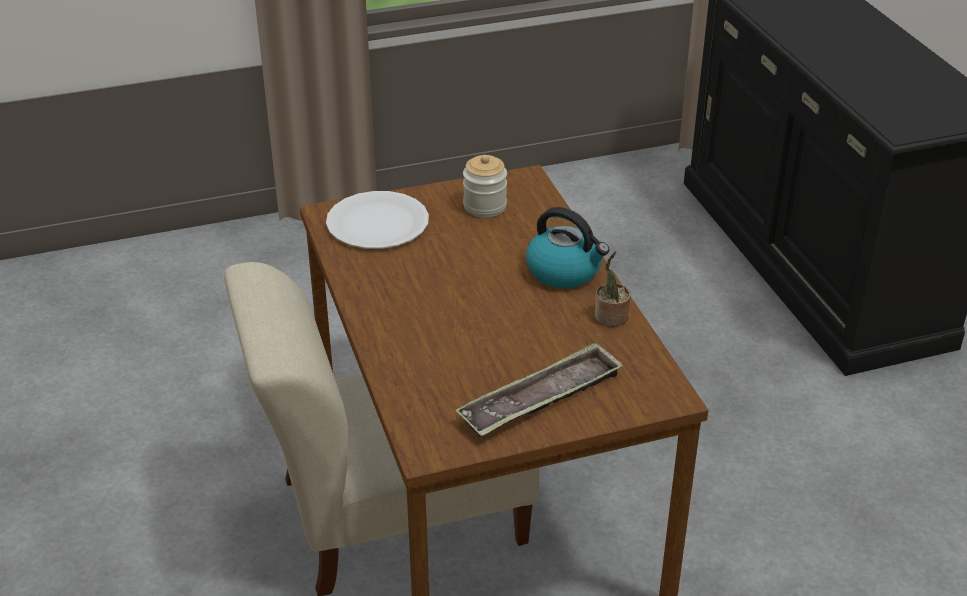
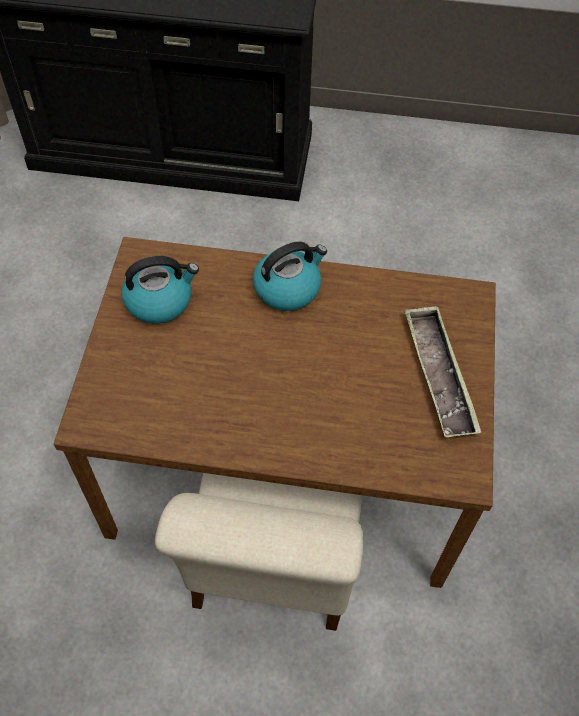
camera: 65 degrees left, 20 degrees up
white plate [326,191,429,249] -> none
jar [463,155,507,217] -> kettle [122,256,199,324]
potted plant [595,251,631,327] -> none

